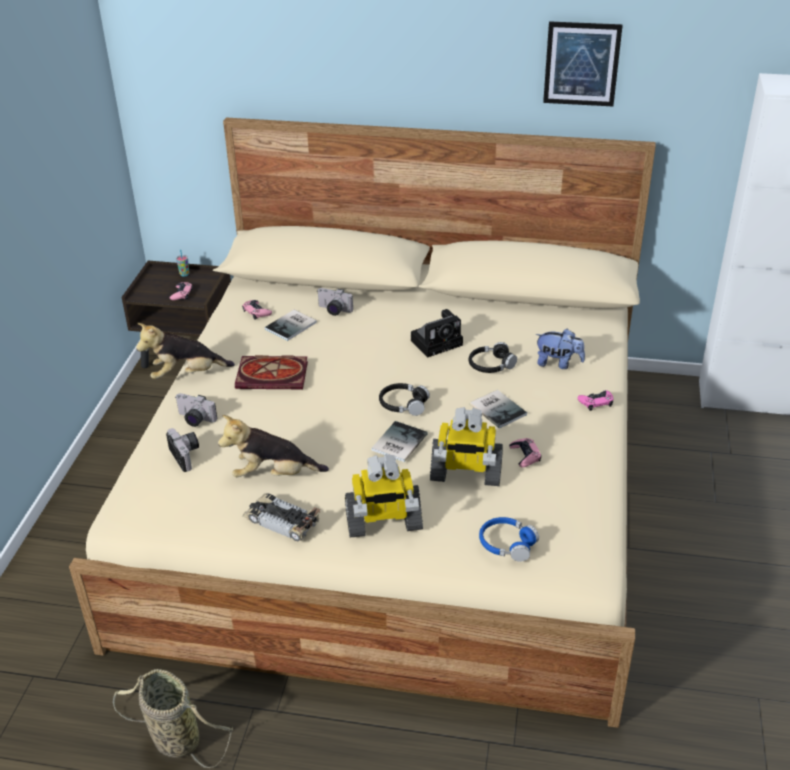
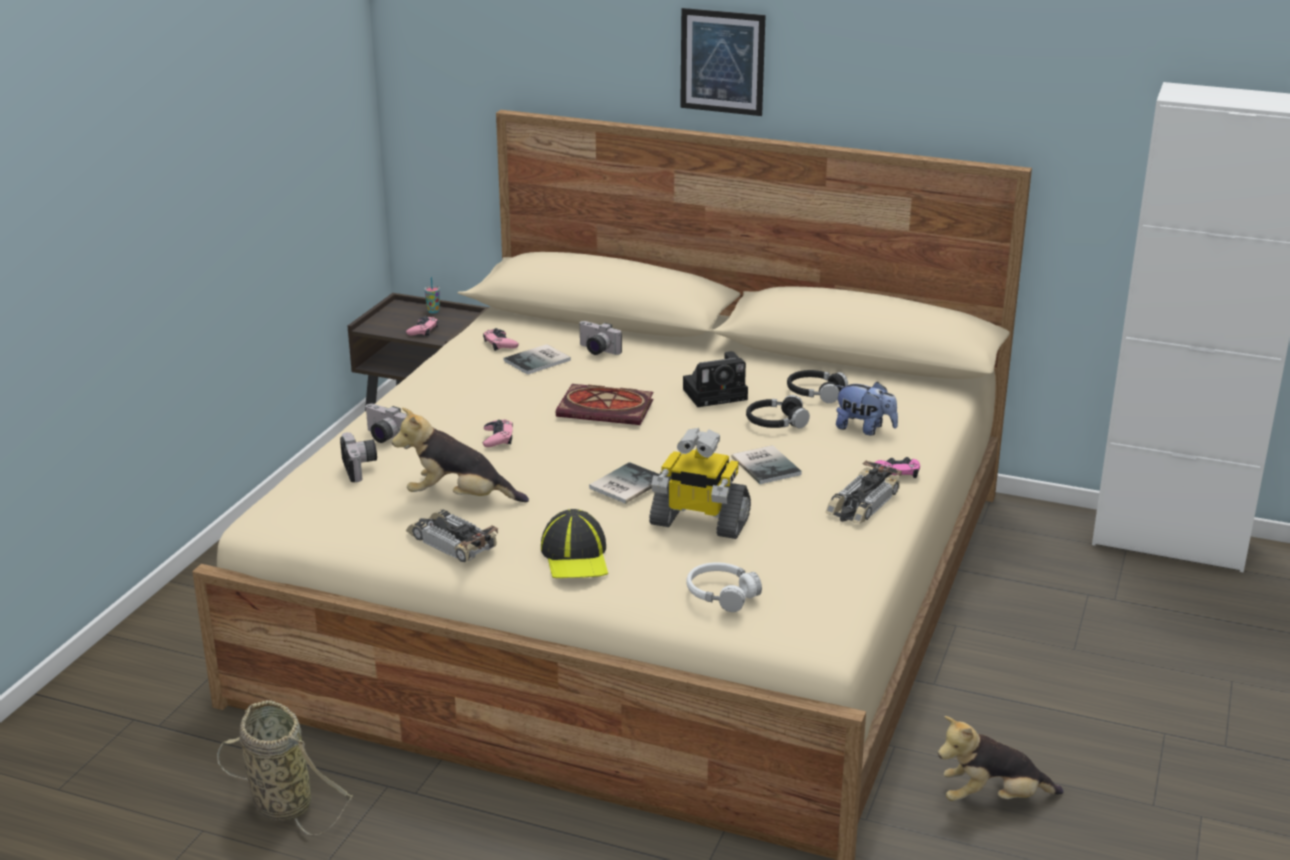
camera: 10 degrees right, 10 degrees down
plush toy [136,323,235,379] -> plush toy moved to [938,716,1064,801]
book [235,355,308,389] -> book moved to [556,384,653,425]
toy robot [345,454,423,537] -> cap [541,509,608,578]
black headphones [379,383,430,416] -> black headphones moved to [787,370,848,403]
blue headphones [479,517,539,562] -> white headphones [686,562,762,612]
pink game controller [509,438,542,467] -> pink game controller moved to [483,419,513,447]
picture [543,21,623,106] -> picture moved to [680,8,766,116]
none -> toy car [825,460,902,524]

